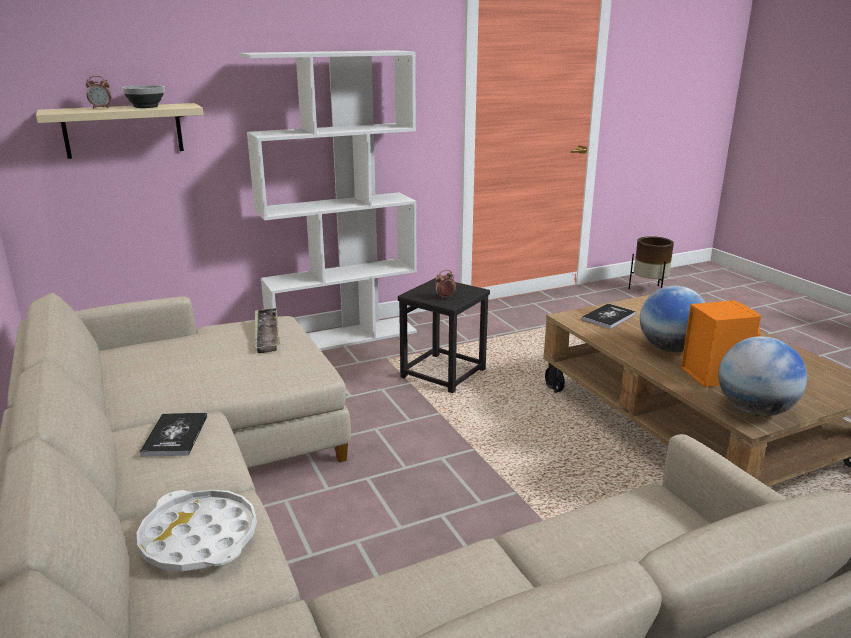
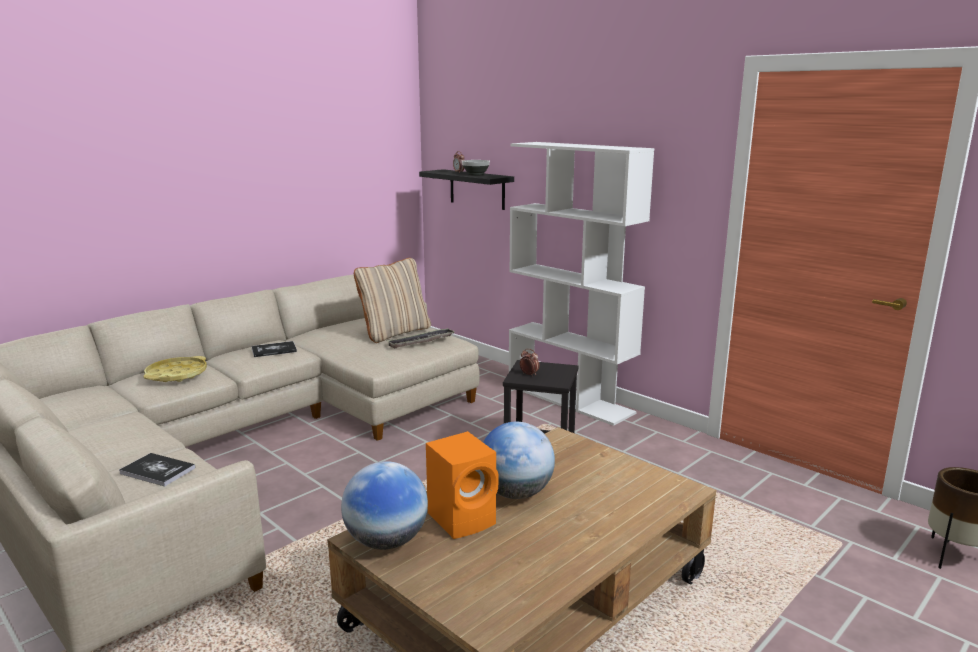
camera: 70 degrees right, 5 degrees down
beige shelf [36,103,204,159] -> black shelf [419,169,514,210]
white tray [137,489,257,572] -> yellow tray [143,356,207,382]
book [582,304,636,329] -> book moved to [119,453,195,487]
none -> beige pillow [354,258,431,343]

